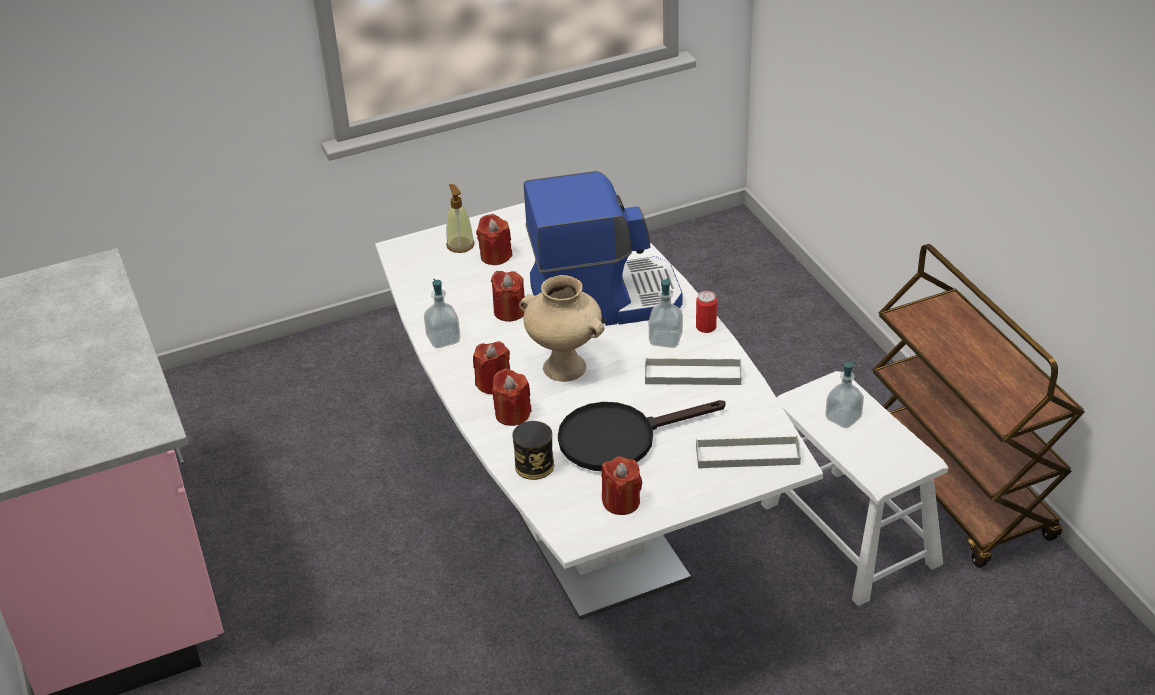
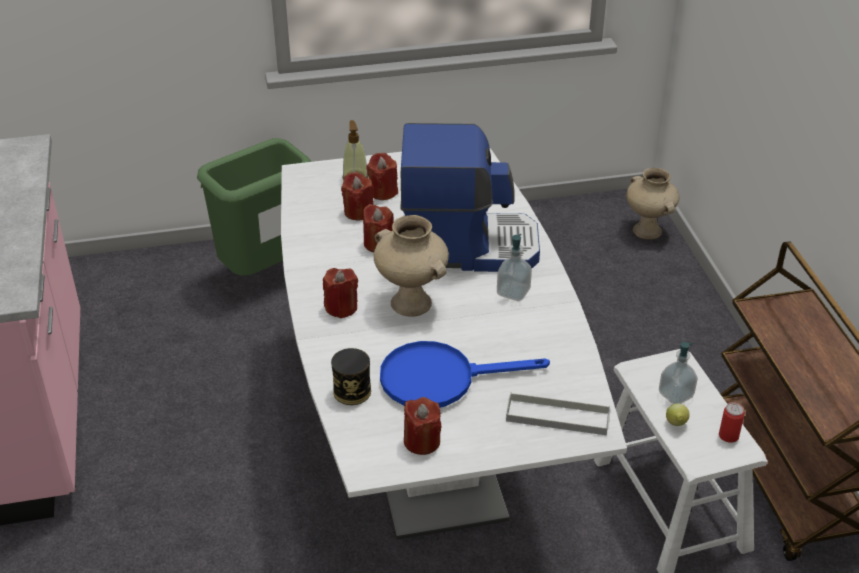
camera: 10 degrees right, 0 degrees up
soap dispenser [424,279,460,348] -> none
red candle [492,368,532,426] -> red candle moved to [341,172,374,220]
black frying pan [558,400,726,471] -> blue frying pan [380,341,550,408]
grey tray [645,357,742,385] -> none
can [696,291,717,333] -> can moved to [719,402,745,443]
none -> green trash can [197,138,311,276]
none -> beige vase [626,168,679,240]
none -> lemon [666,403,690,426]

